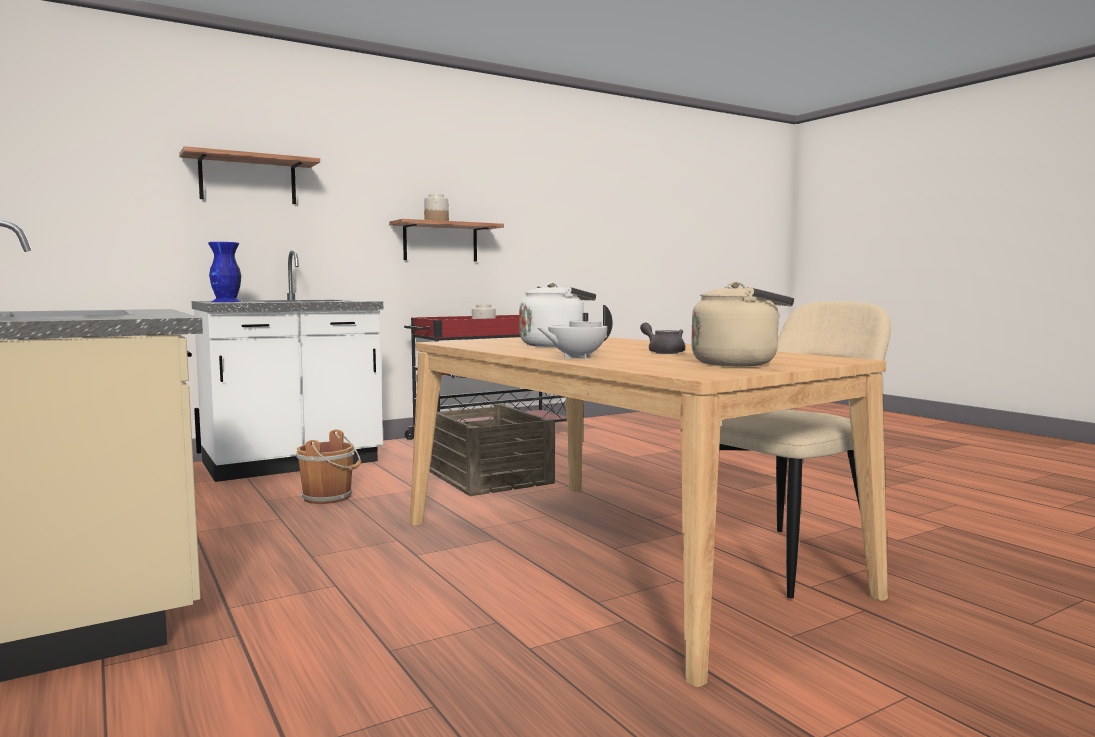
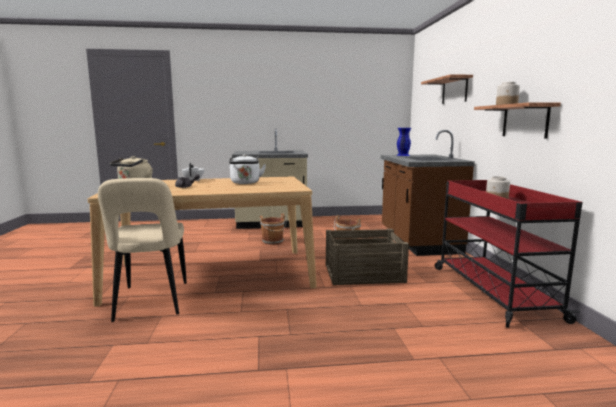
camera: 115 degrees right, 5 degrees up
white counter [192,250,383,482] -> brown counter [381,130,475,256]
none -> brown bucket [260,213,286,245]

